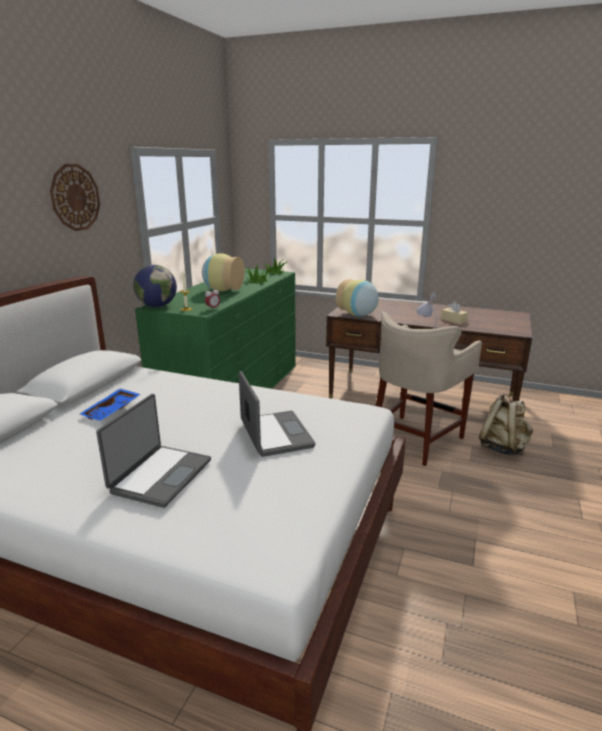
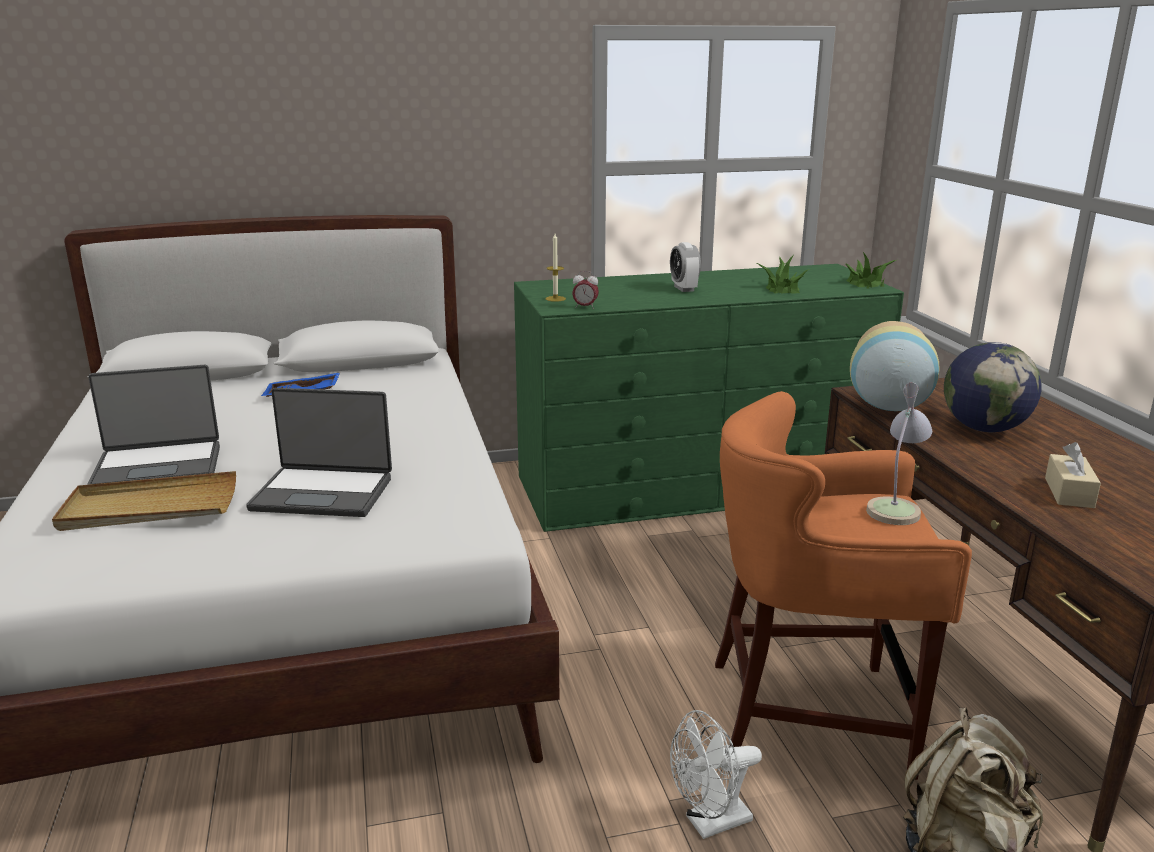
camera: 55 degrees right, 0 degrees up
wall clock [50,164,100,231] -> none
globe [133,265,177,307] -> globe moved to [944,342,1042,432]
vase [202,253,245,291] -> alarm clock [670,242,701,292]
laptop [239,371,315,457] -> laptop turned 60 degrees clockwise [246,388,392,517]
beige stool [376,311,482,466] -> orange stool [715,391,972,780]
none -> beige tray [52,471,236,531]
none -> white fan [670,710,762,839]

